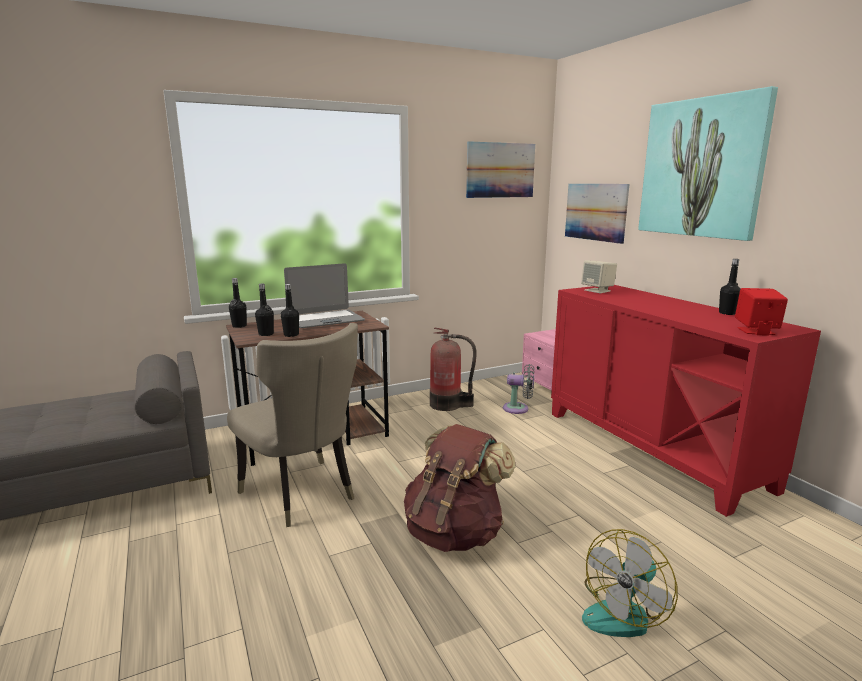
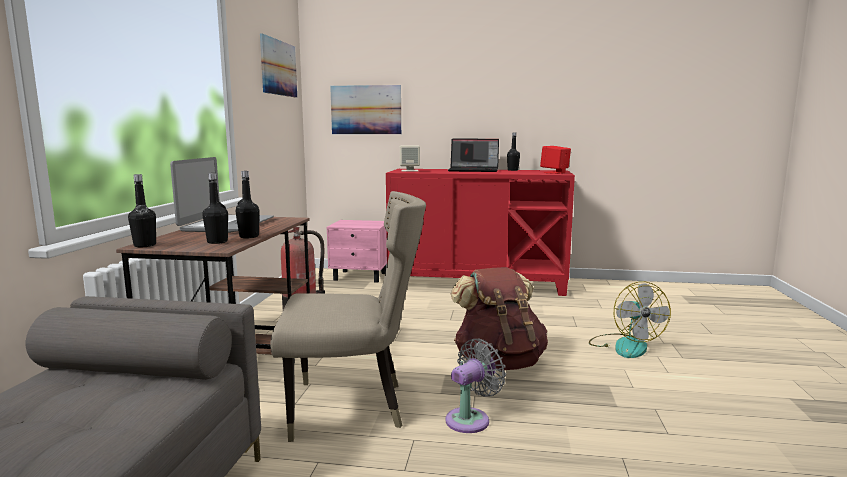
camera: 55 degrees left, 5 degrees down
grey fan [503,364,534,414] -> grey fan moved to [445,338,506,433]
picture [638,86,778,241] -> none
none -> laptop [448,139,499,172]

